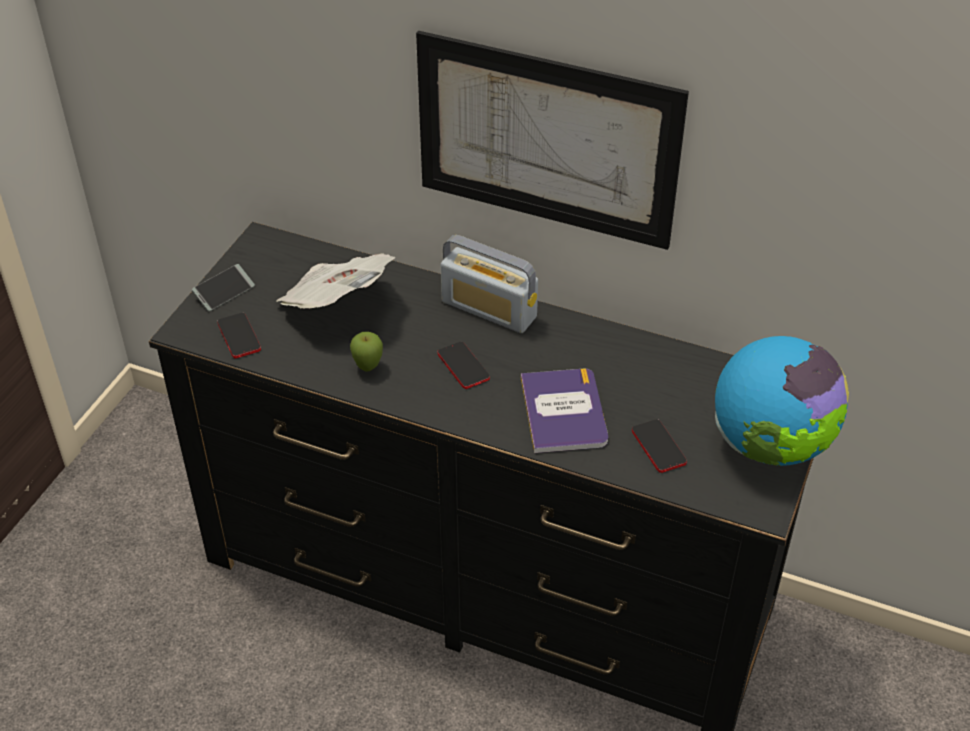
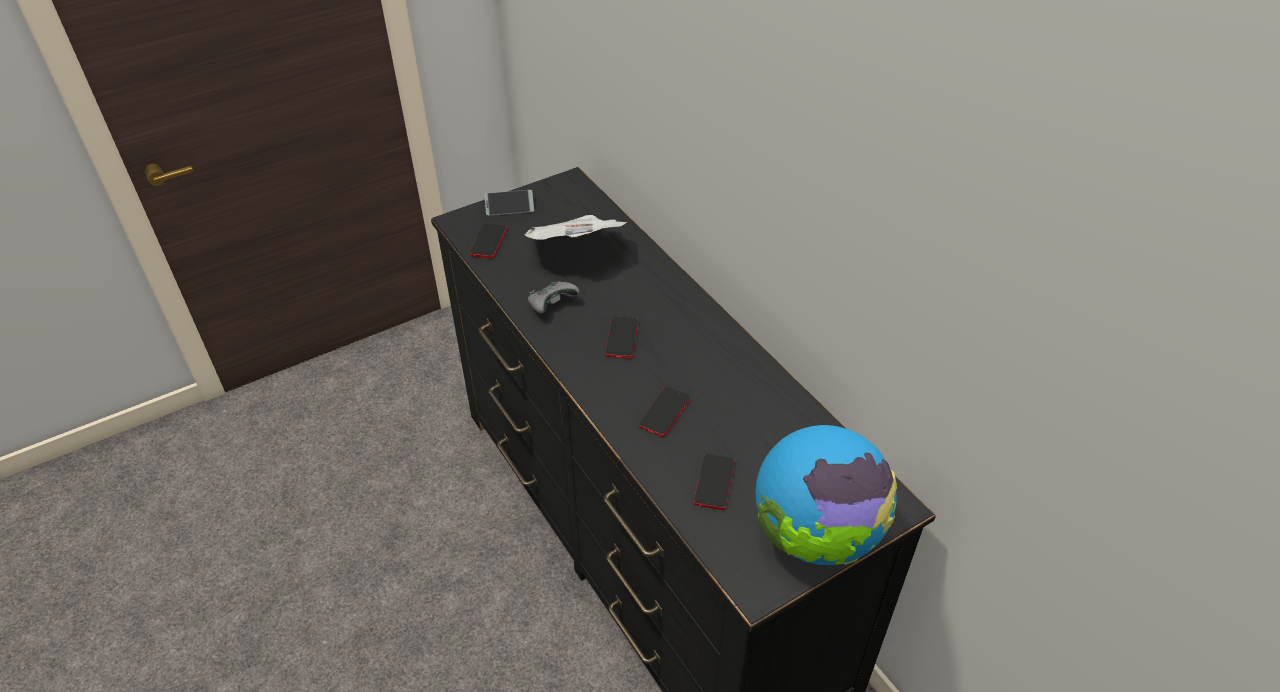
camera: 35 degrees right, 0 degrees up
apple [350,332,383,372] -> grey game controller [528,281,580,314]
picture [416,31,689,250] -> none
radio [441,235,538,333] -> none
book [521,369,608,453] -> phone [639,387,690,437]

